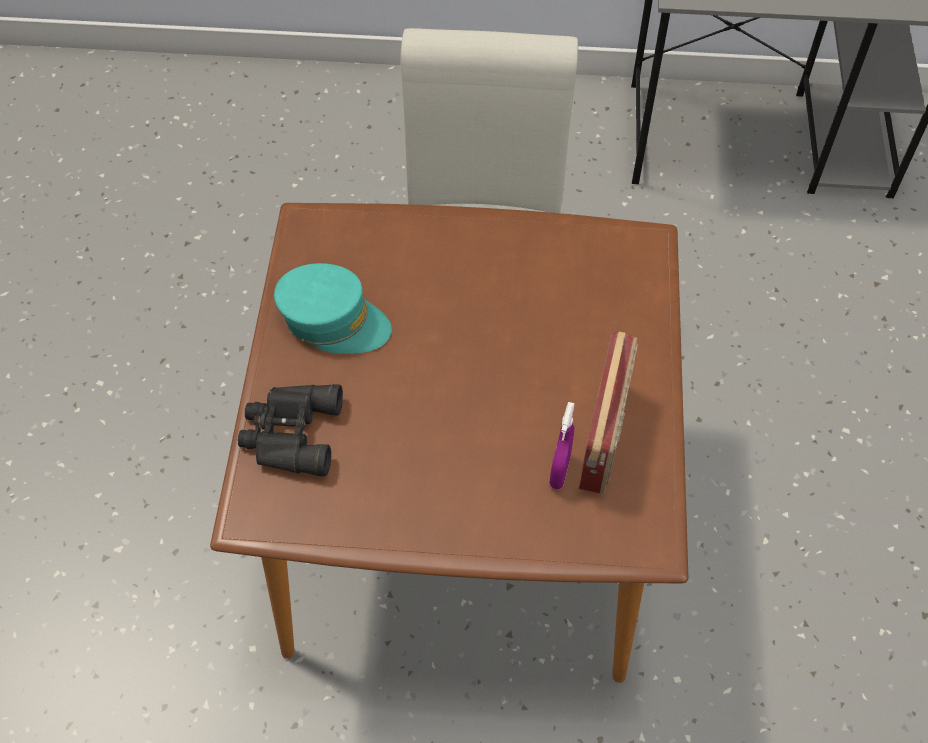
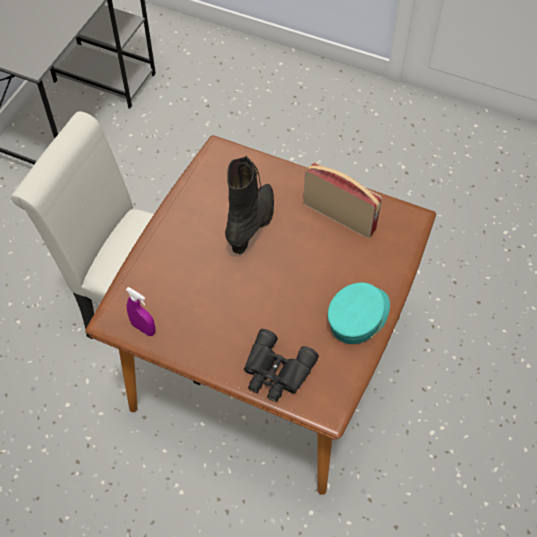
camera: 70 degrees left, 0 degrees up
turquoise cap [274,263,392,354] -> turquoise cap moved to [328,283,390,344]
purple spray bottle [549,402,575,489] -> purple spray bottle moved to [126,287,155,336]
none -> black boot [225,156,274,255]

